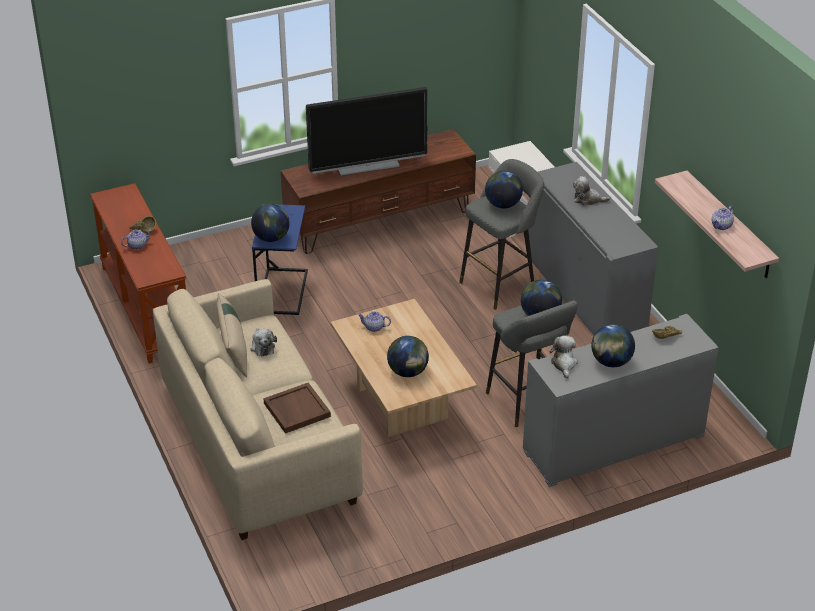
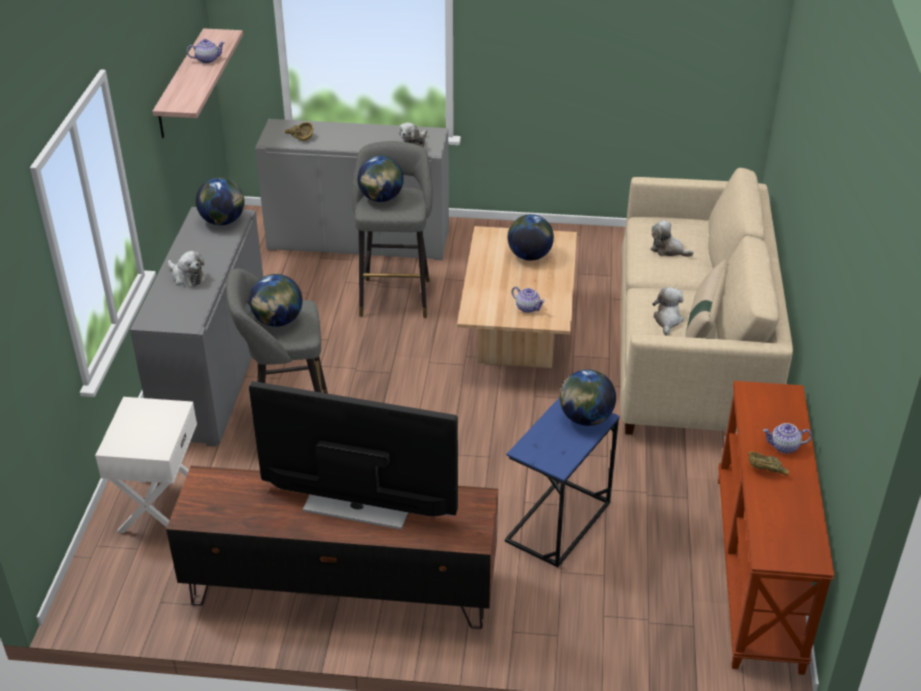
camera: 150 degrees left, 0 degrees up
brown tray [263,383,331,434] -> plush toy [650,220,694,257]
globe [591,324,635,367] -> globe moved to [196,177,245,225]

